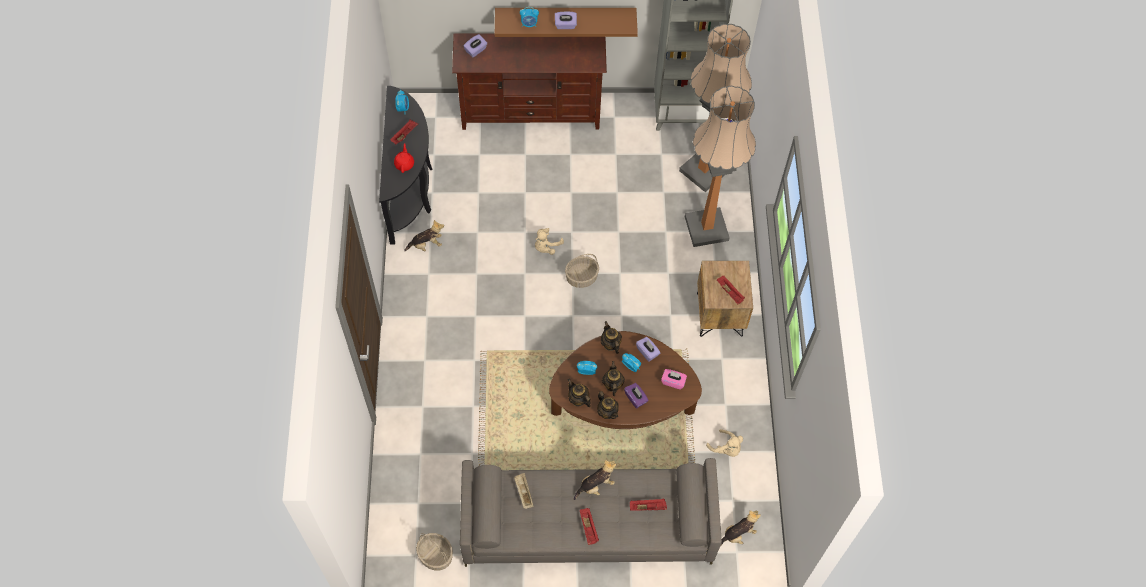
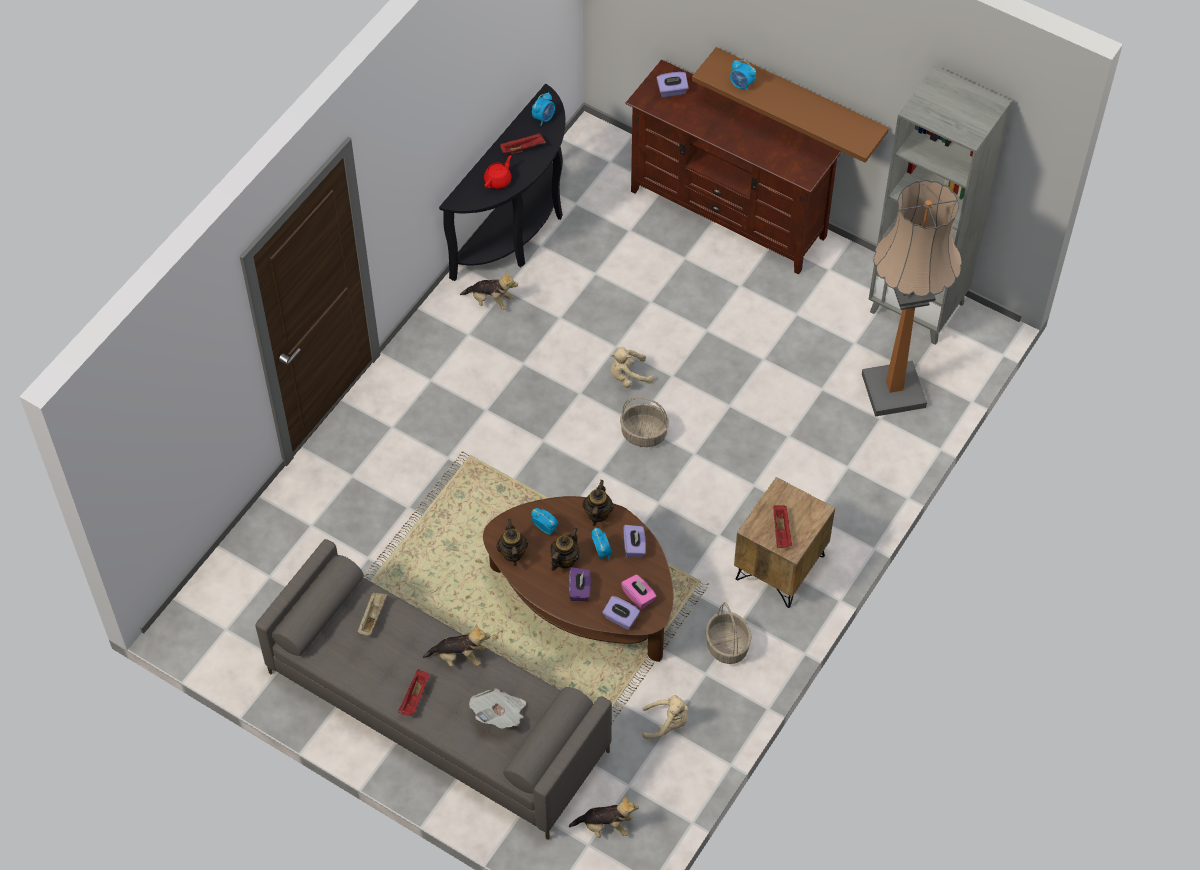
camera: 35 degrees right, 5 degrees down
basket [416,533,453,571] -> basket moved to [706,602,751,664]
purple tissue box [555,12,577,29] -> purple tissue box moved to [602,596,640,630]
teapot [597,391,619,419] -> none
red tray [630,498,667,511] -> newspaper [469,688,526,729]
floor lamp [685,86,756,247] -> none
beige plush toy [706,429,743,457] -> beige plush toy turned 75 degrees counterclockwise [643,695,688,739]

